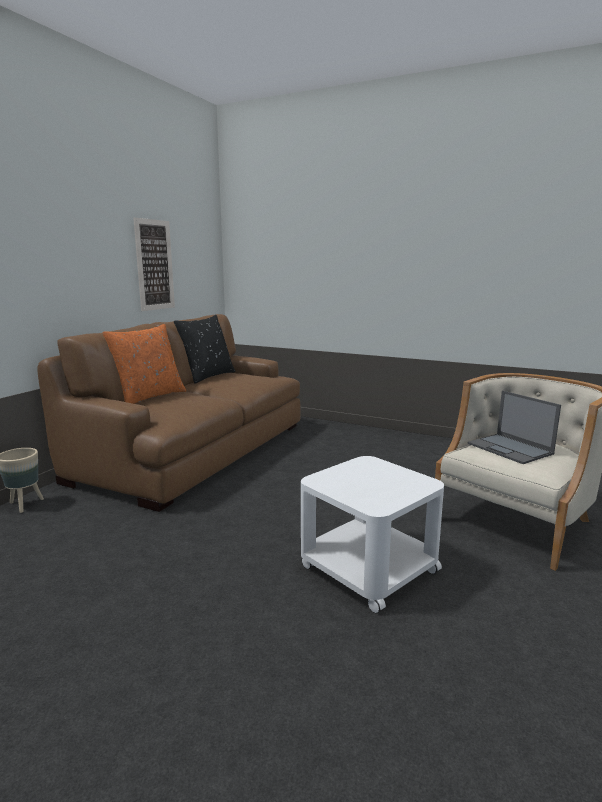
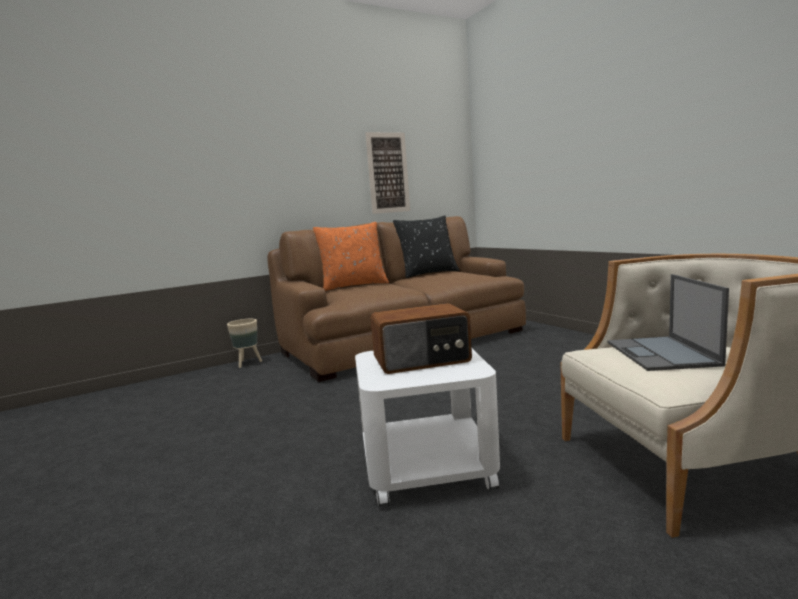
camera: 35 degrees right, 5 degrees down
none -> radio [370,303,472,374]

